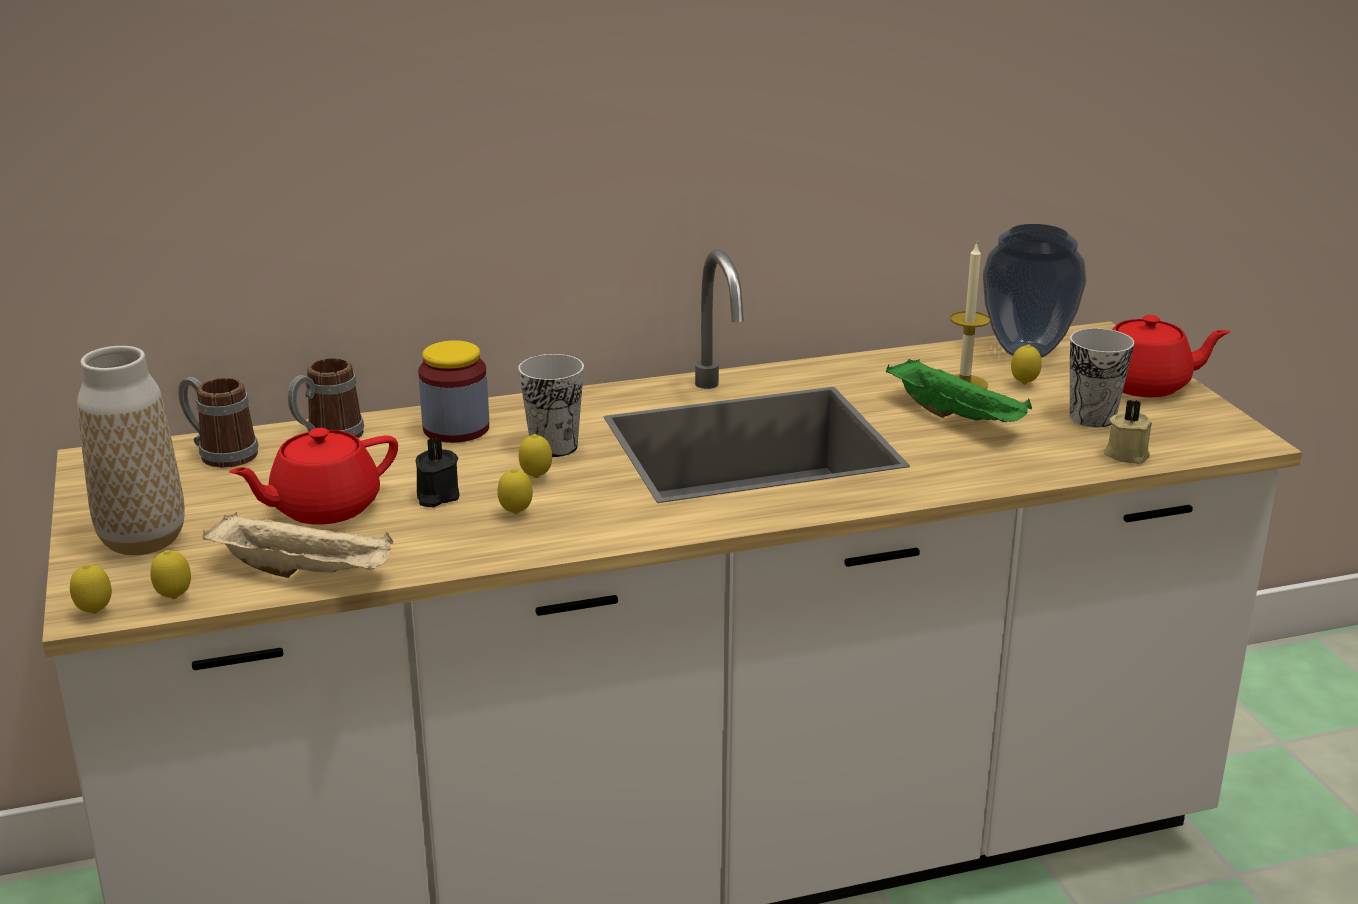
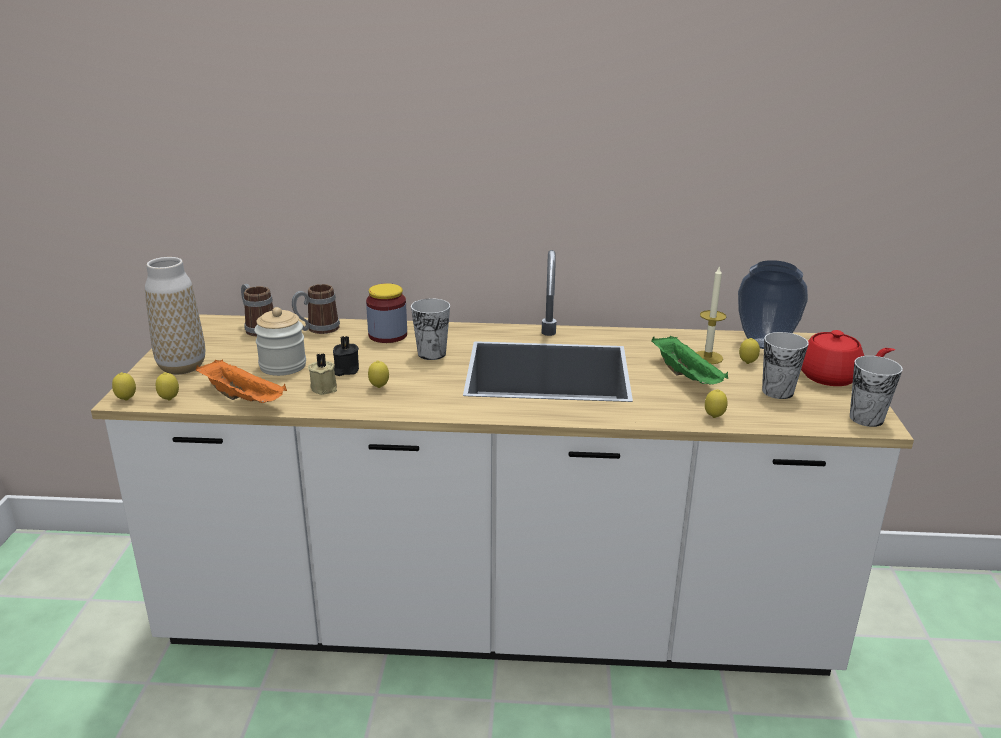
camera: 20 degrees right, 0 degrees up
beige tray [202,512,393,578] -> orange tray [196,359,287,403]
red teapot [229,428,398,525] -> jar [254,307,306,376]
lemon [519,434,552,478] -> lemon moved to [705,389,728,418]
beige candle [1104,400,1152,464] -> beige candle moved to [308,353,337,395]
none -> cup [850,356,903,427]

